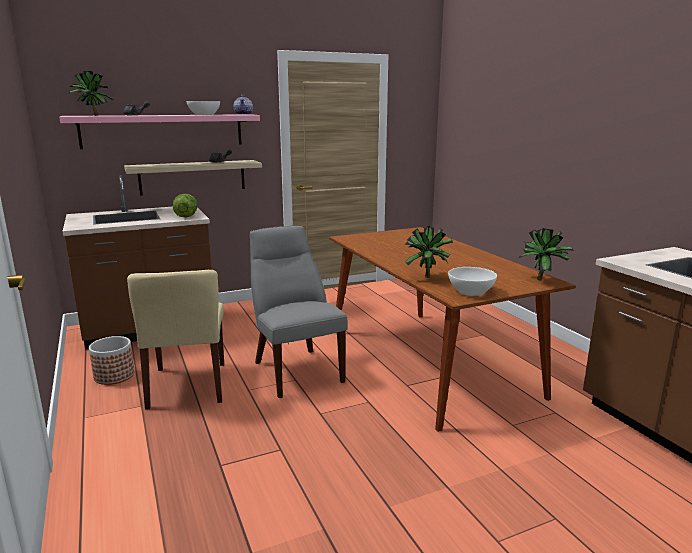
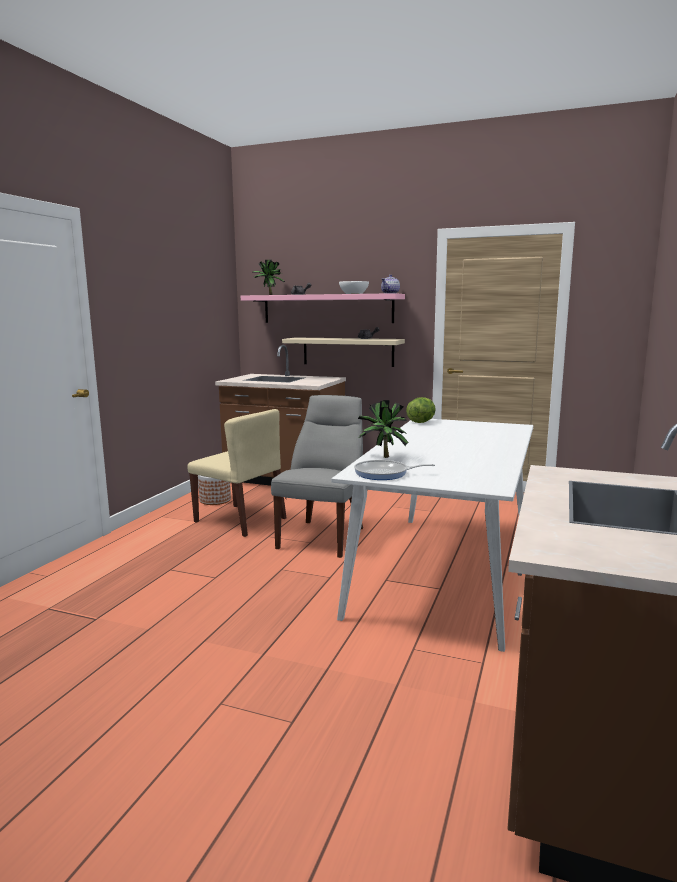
camera: 45 degrees right, 5 degrees down
beige chair [127,270,224,410] -> beige chair turned 90 degrees counterclockwise [187,409,286,537]
lettuce [173,194,198,218] -> lettuce moved to [406,397,436,423]
brown dining table [329,227,575,432] -> white dining table [331,419,533,652]
white bowl [448,267,497,296] -> frying pan [354,460,435,480]
potted plant [518,228,574,281] -> none

